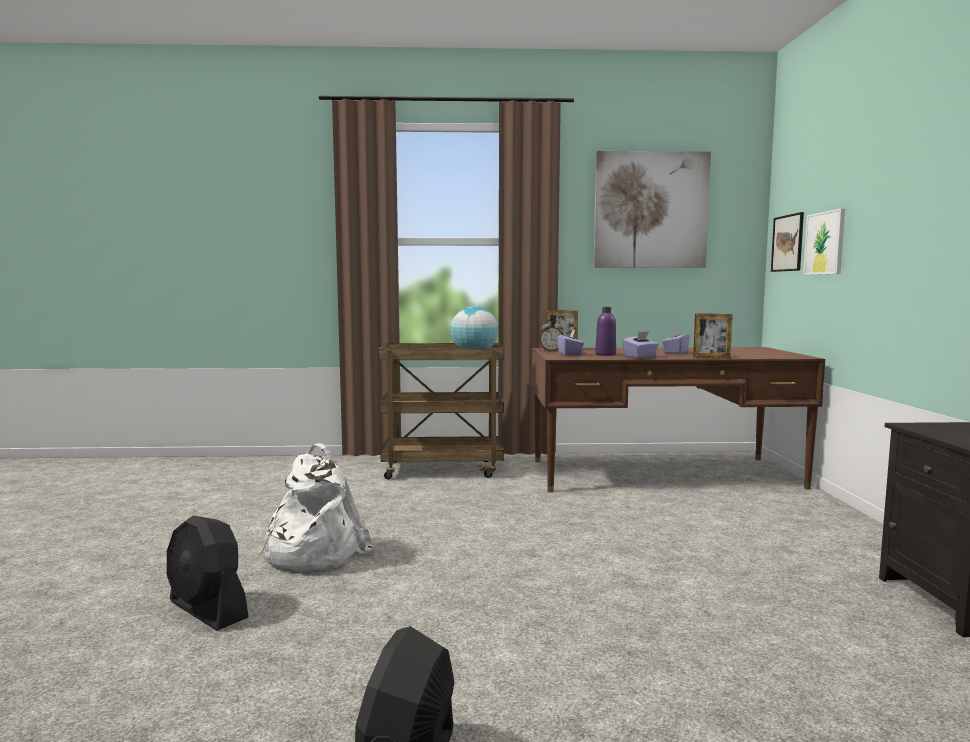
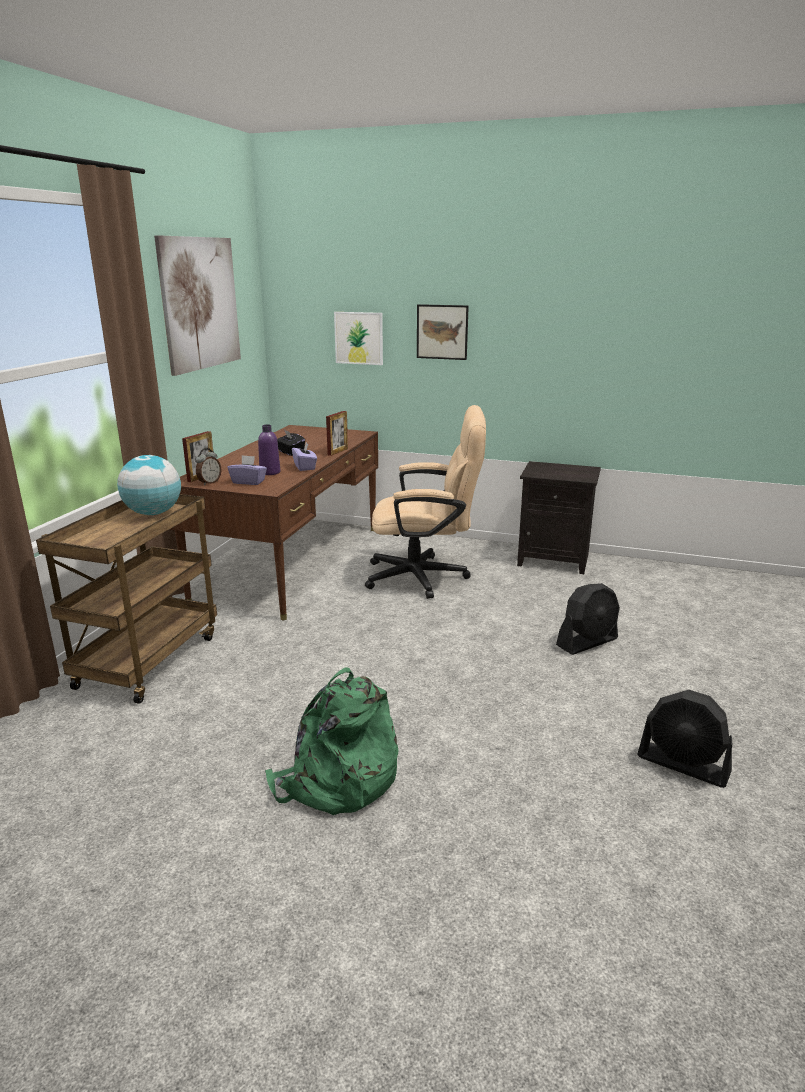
camera: 70 degrees left, 15 degrees up
black fan [167,515,249,631] -> black fan moved to [556,583,620,655]
white backpack [259,443,372,571] -> green backpack [265,667,398,815]
purple tissue box [662,328,690,354] -> black tissue box [277,430,305,456]
picture [771,212,804,272] -> picture moved to [417,304,469,360]
none -> beige office chair [365,405,486,599]

